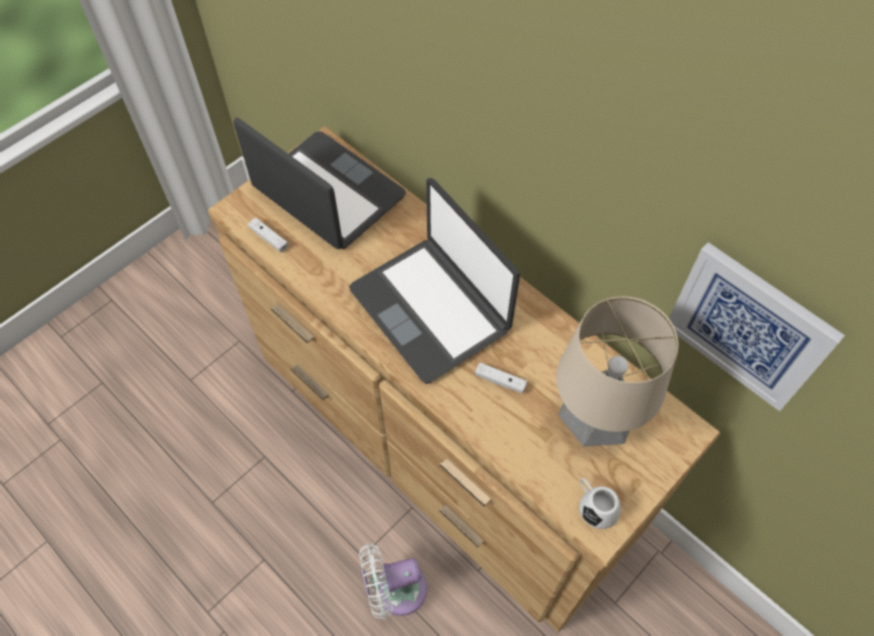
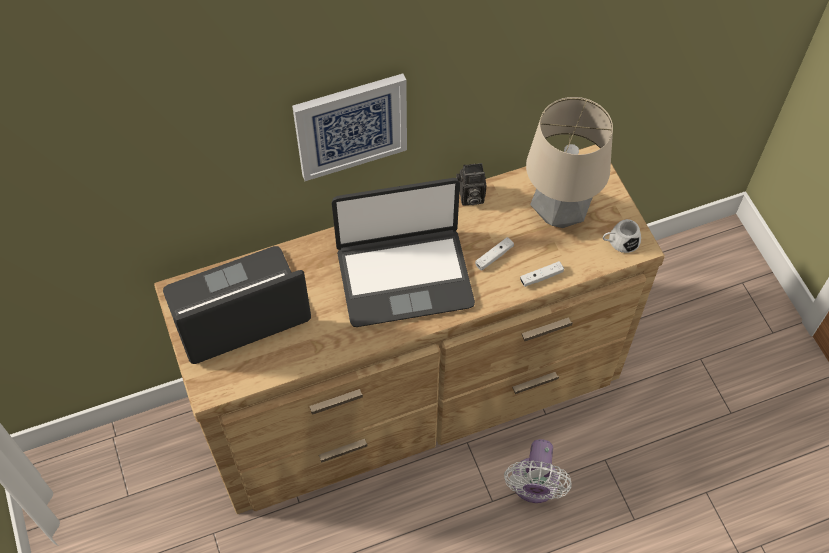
camera: 65 degrees left, 0 degrees up
white game controller [248,217,288,252] -> white game controller moved to [520,261,564,287]
picture [669,242,845,411] -> picture moved to [292,74,407,181]
none -> camera [456,163,486,206]

